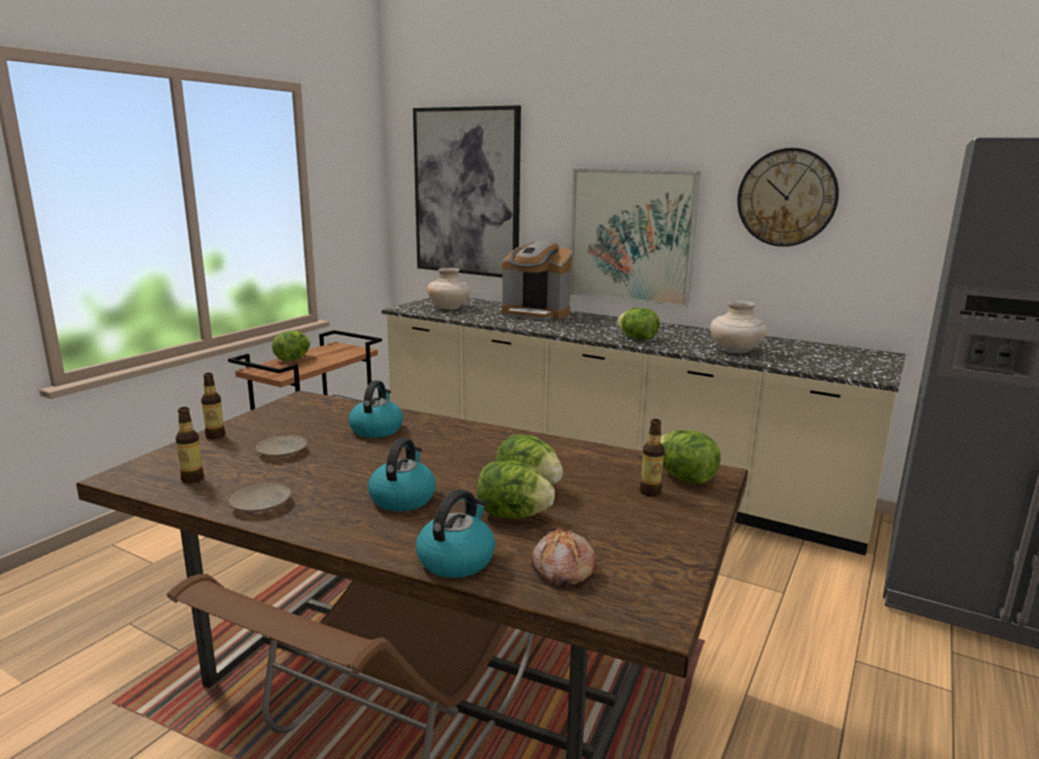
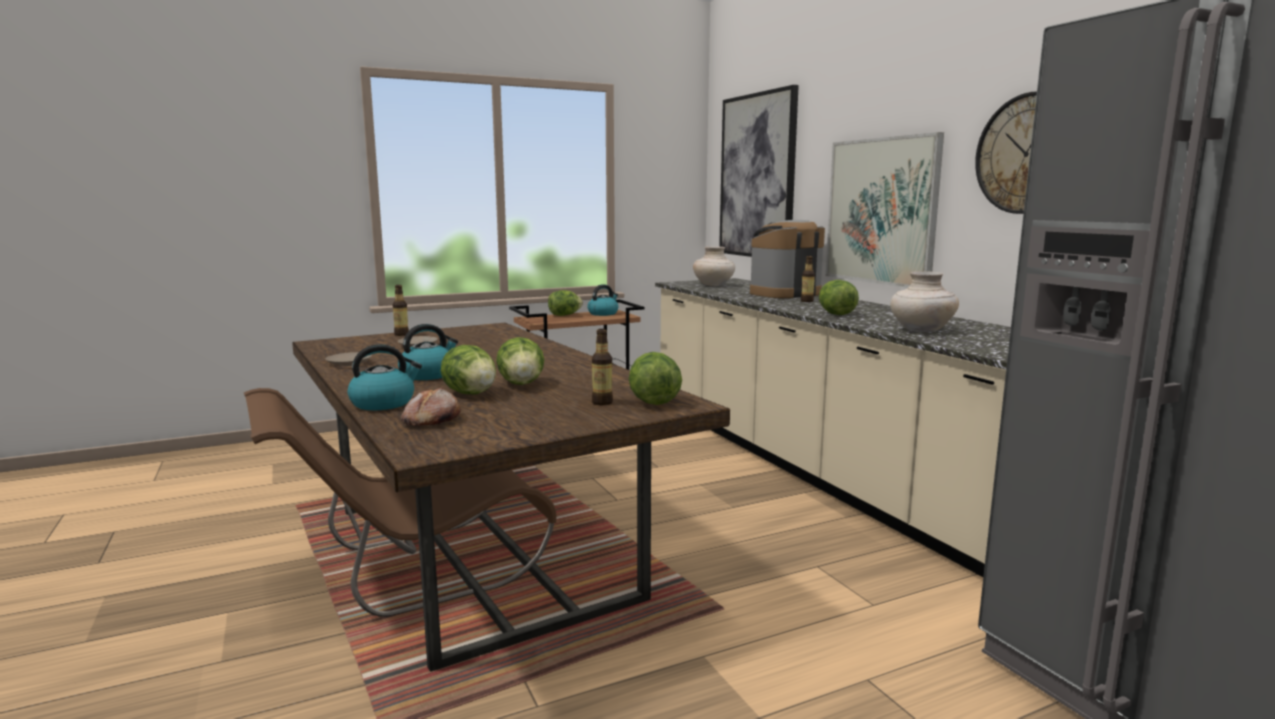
camera: 35 degrees right, 5 degrees down
bottle [176,407,204,483] -> bottle moved to [801,256,815,302]
kettle [349,380,403,438] -> kettle moved to [587,284,618,316]
coffee machine [502,241,572,321] -> coffee machine turned 90 degrees clockwise [750,220,825,298]

